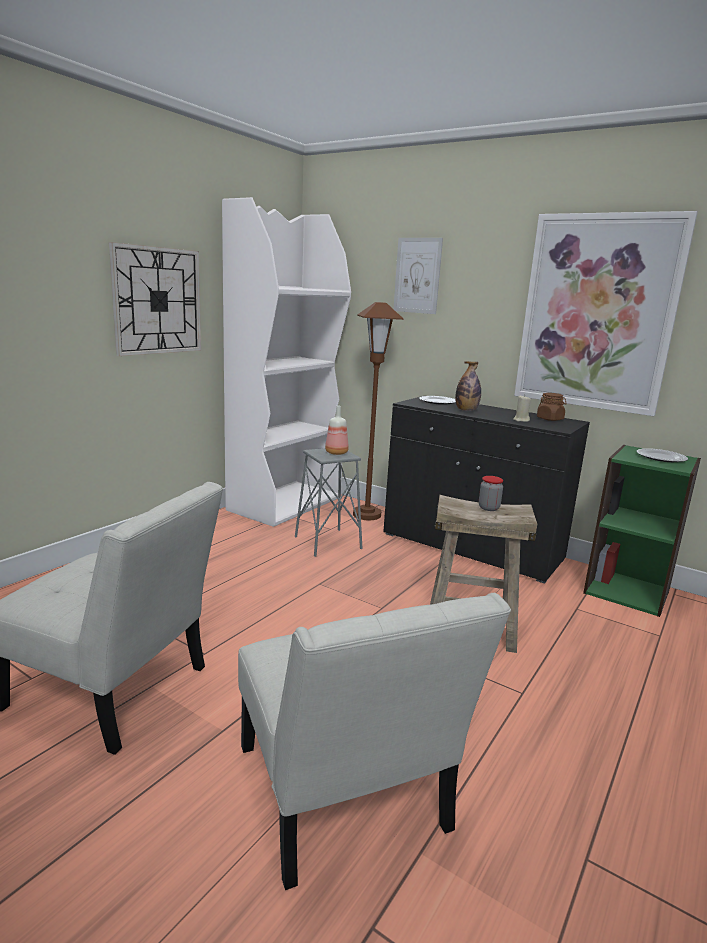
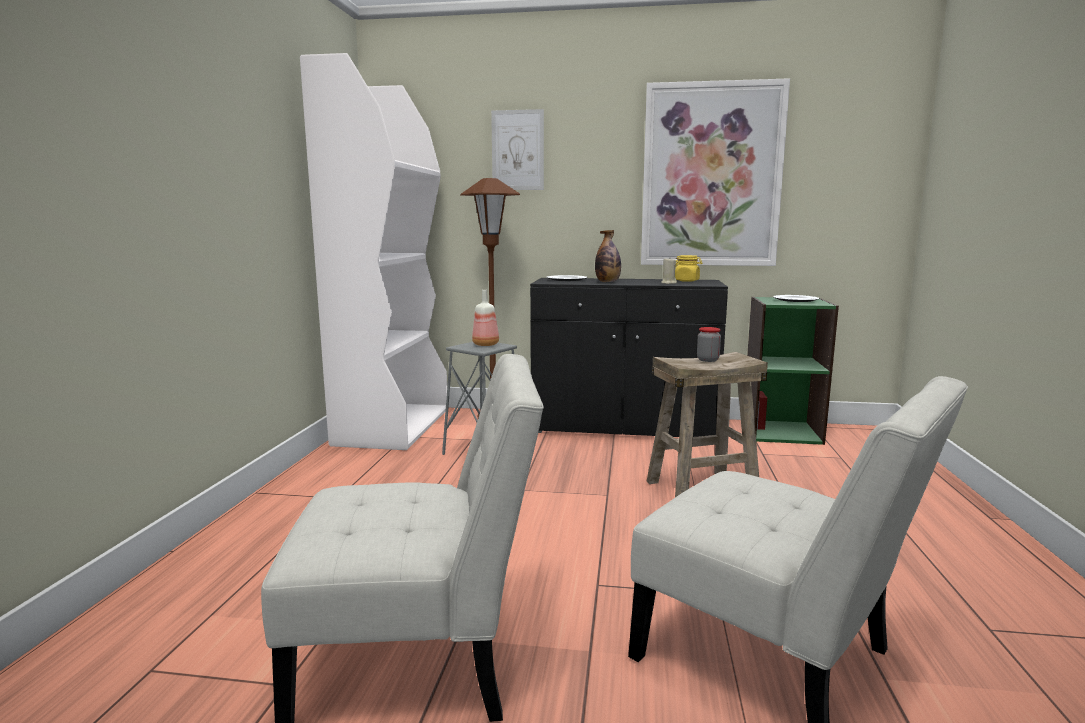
camera: 25 degrees left, 5 degrees down
wall clock [109,242,201,356] -> none
brown jar [537,393,567,421] -> yellow jar [675,255,703,282]

